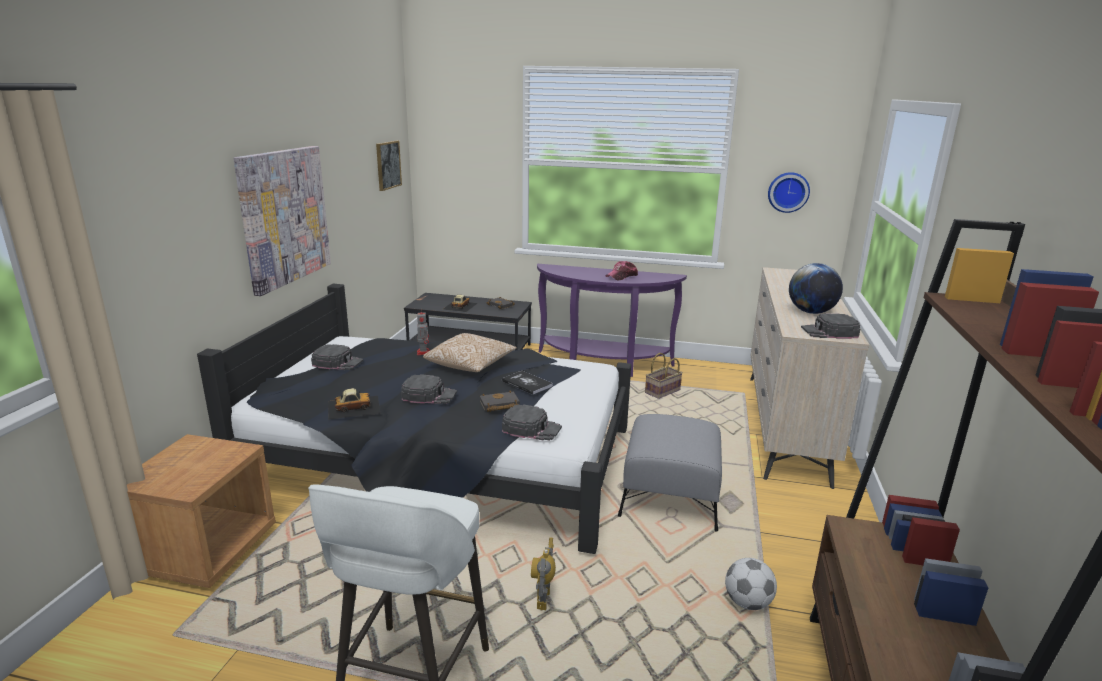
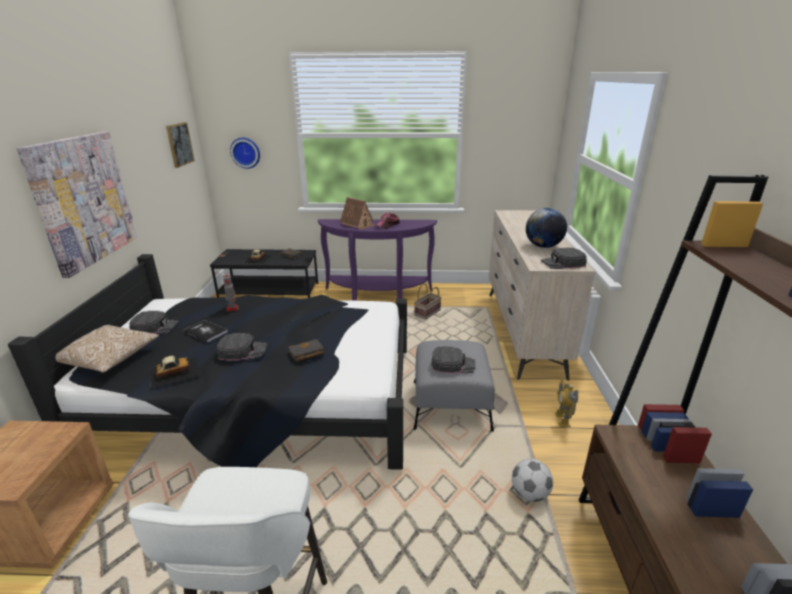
camera: 10 degrees left, 5 degrees up
pillow [423,333,517,372] -> pillow moved to [56,325,159,373]
book [502,371,553,395] -> book moved to [183,320,228,343]
black cap [502,405,562,441] -> black cap moved to [432,346,475,374]
toy robot [531,537,556,611] -> toy robot moved to [555,378,578,427]
wall clock [768,172,810,213] -> wall clock moved to [230,138,260,169]
none -> toy house [340,197,375,230]

